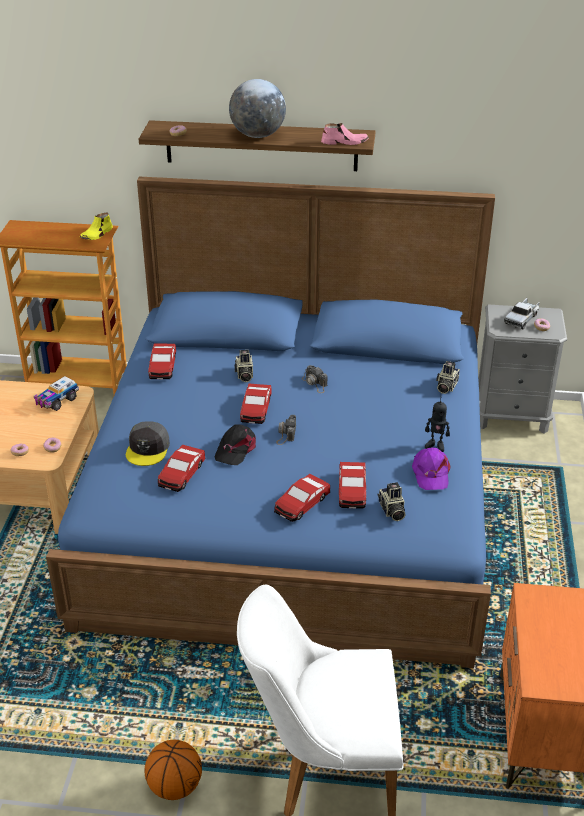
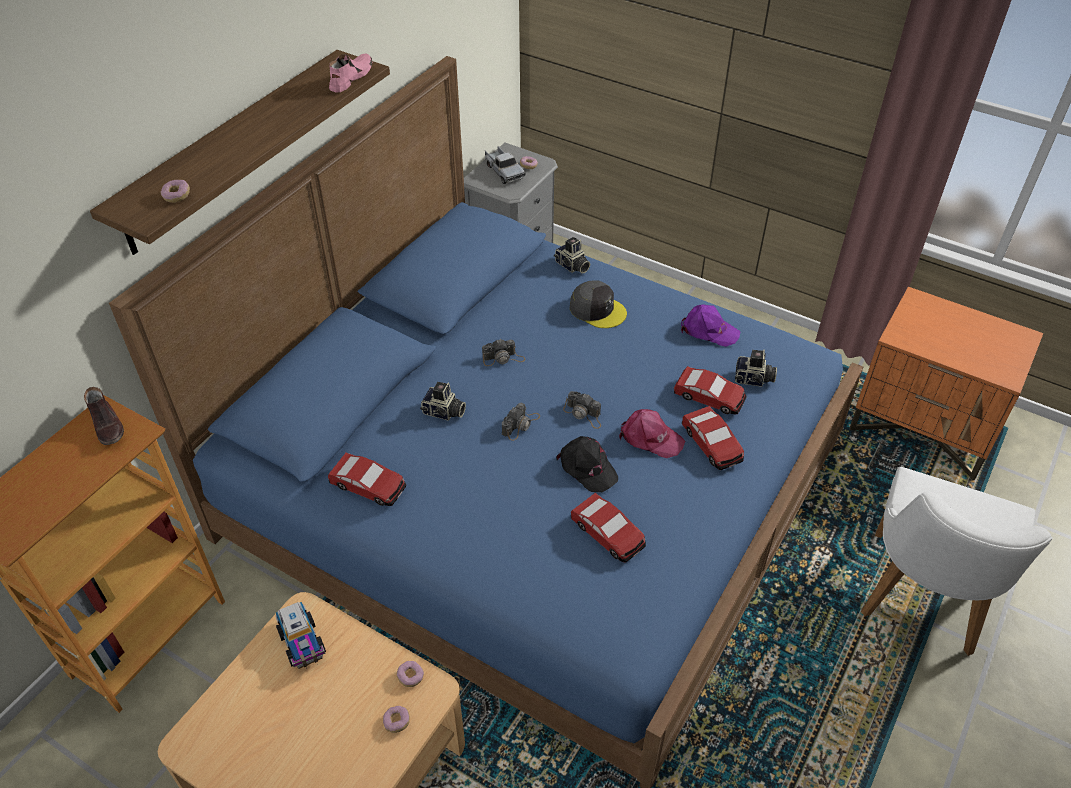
camera: 65 degrees left, 10 degrees up
yellow shoe [80,212,113,240] -> brown shoe [84,387,124,445]
grey cap [126,422,170,466] -> grey cap moved to [570,280,627,328]
basketball [144,740,202,800] -> none
globe [229,79,286,138] -> none
toy car [240,384,272,424] -> camera [502,403,540,441]
toy robot [425,400,450,452] -> none
none -> pink cap [619,409,685,458]

